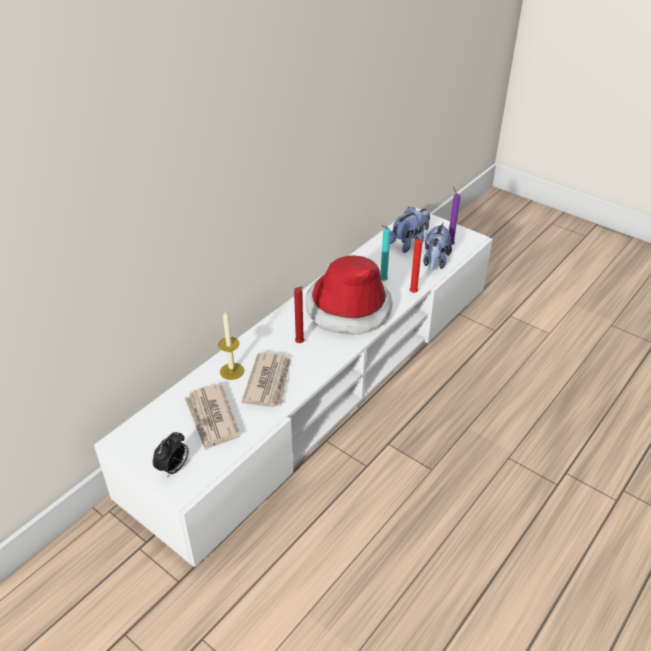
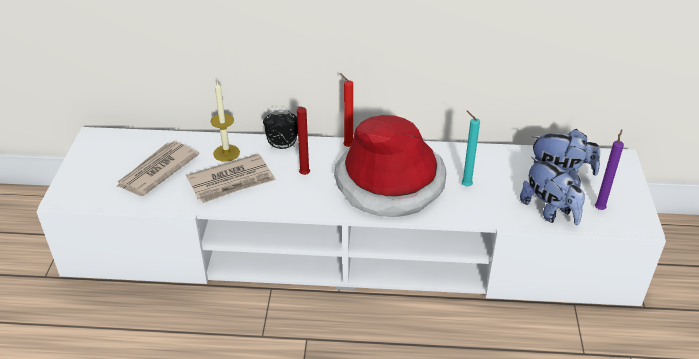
camera: 55 degrees right, 0 degrees up
alarm clock [153,432,189,477] -> alarm clock moved to [263,110,298,149]
red candle [409,237,422,293] -> red candle moved to [340,73,353,147]
plush toy [423,223,452,271] -> plush toy turned 105 degrees counterclockwise [520,157,585,225]

